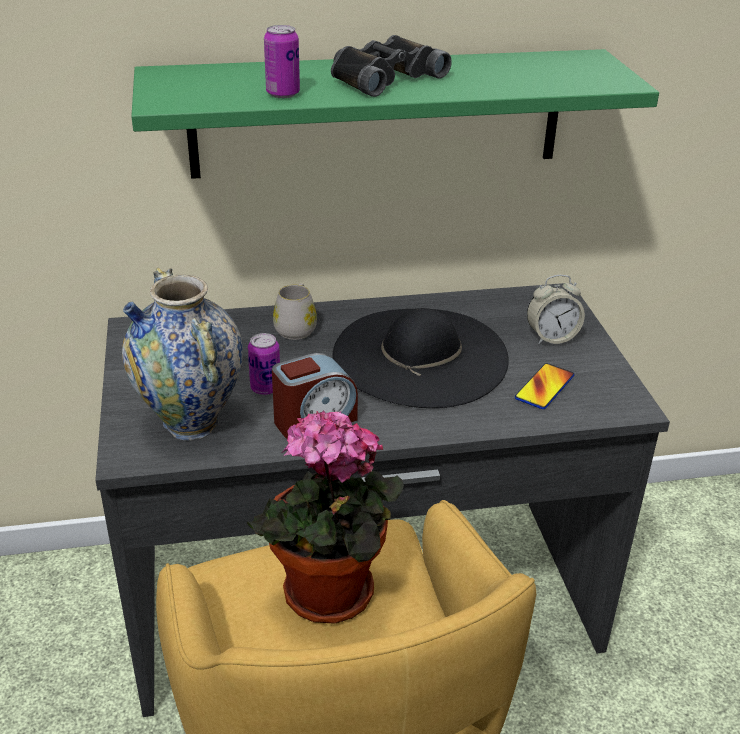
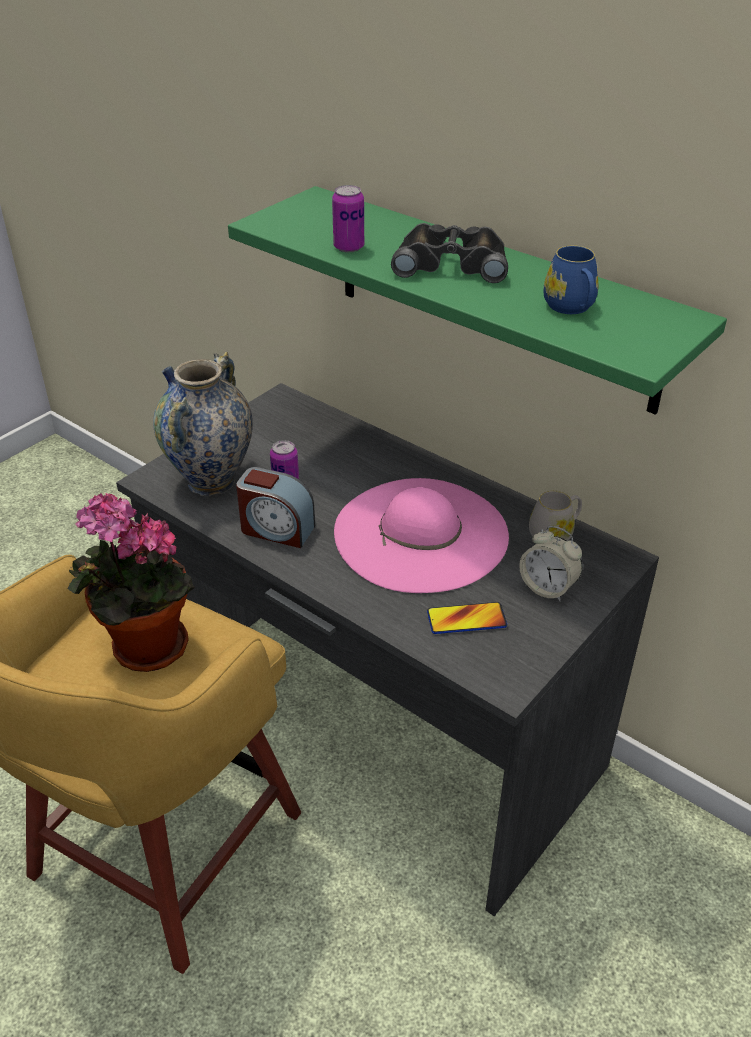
camera: 50 degrees right, 5 degrees up
white mug [273,284,317,340] -> white mug moved to [529,491,582,541]
black hat [332,308,509,408] -> pink hat [334,478,509,593]
none -> blue mug [544,245,598,314]

